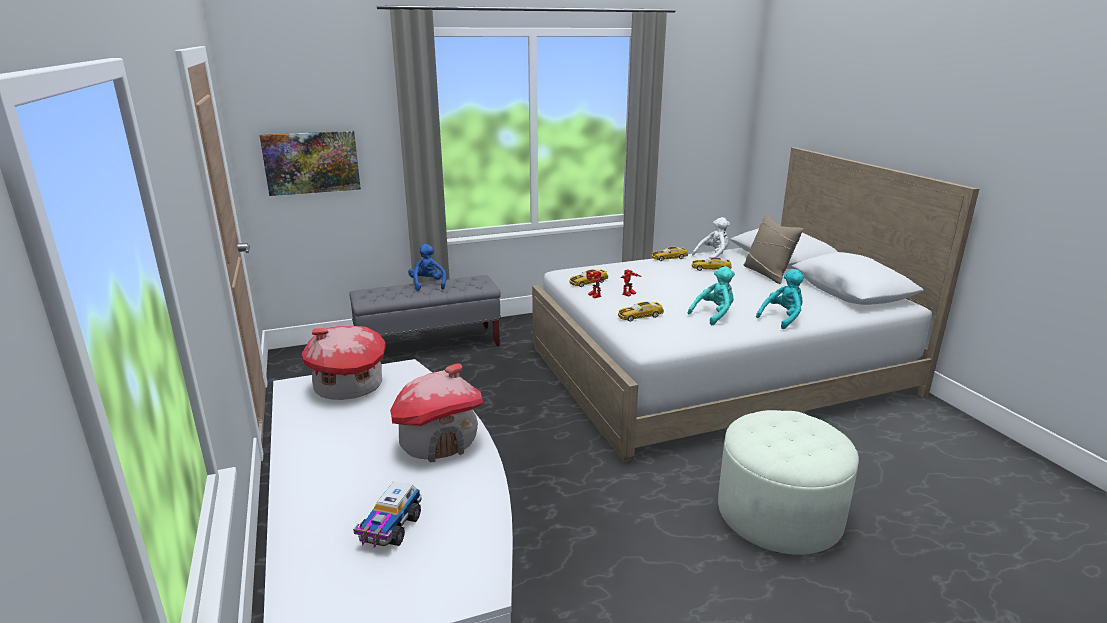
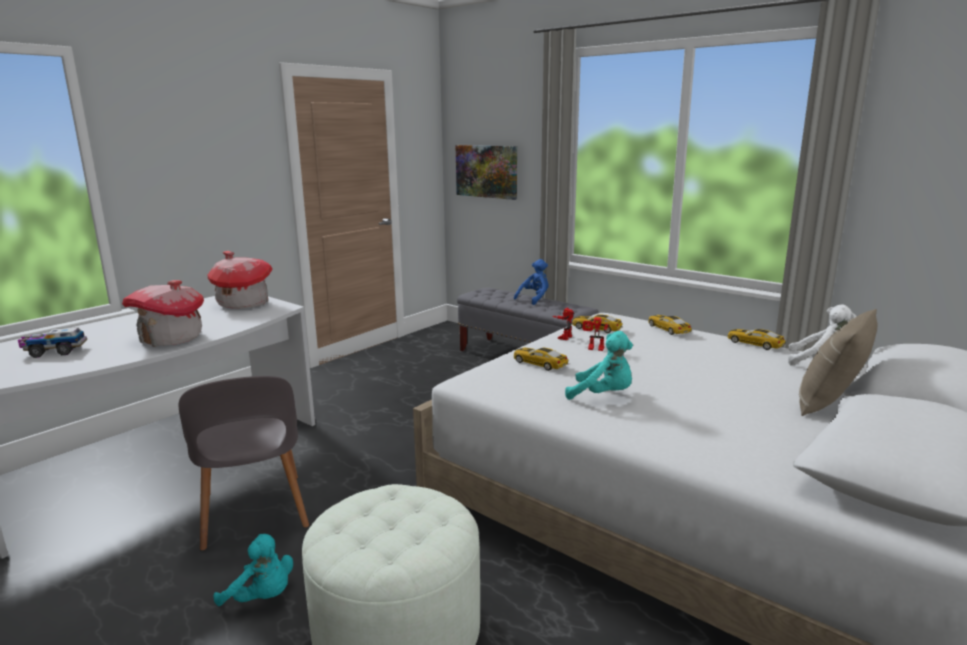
camera: 60 degrees right, 5 degrees down
toy car [692,257,732,271] -> toy car moved to [648,315,692,335]
turquoise plush toy [756,269,804,329] -> turquoise plush toy moved to [213,534,293,606]
none -> grey chair [179,376,309,551]

